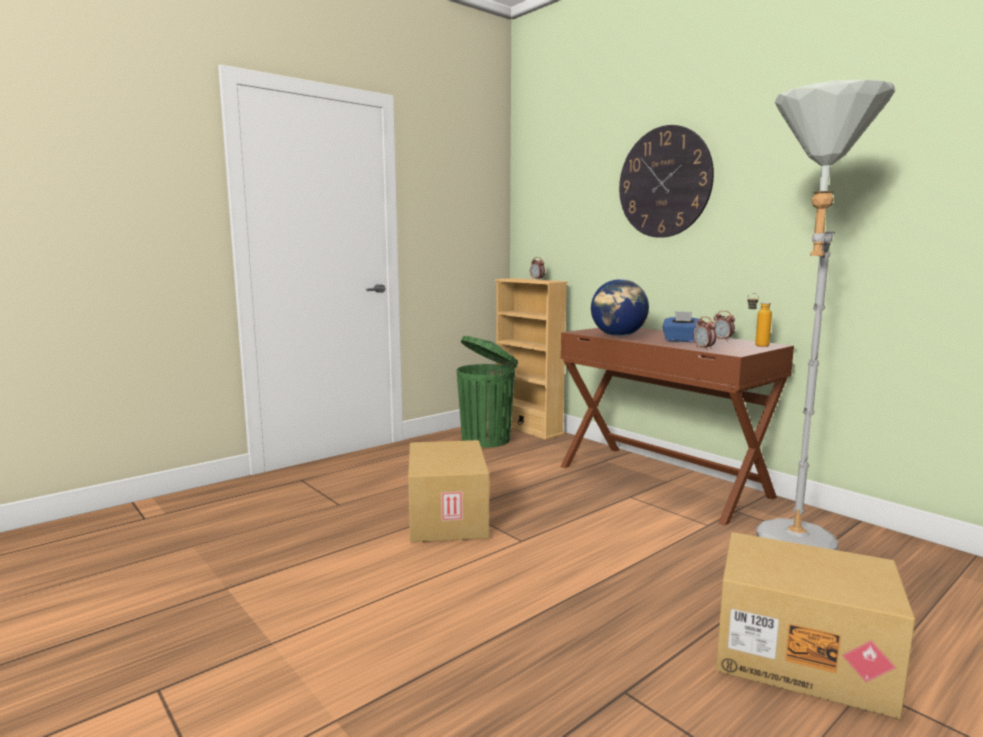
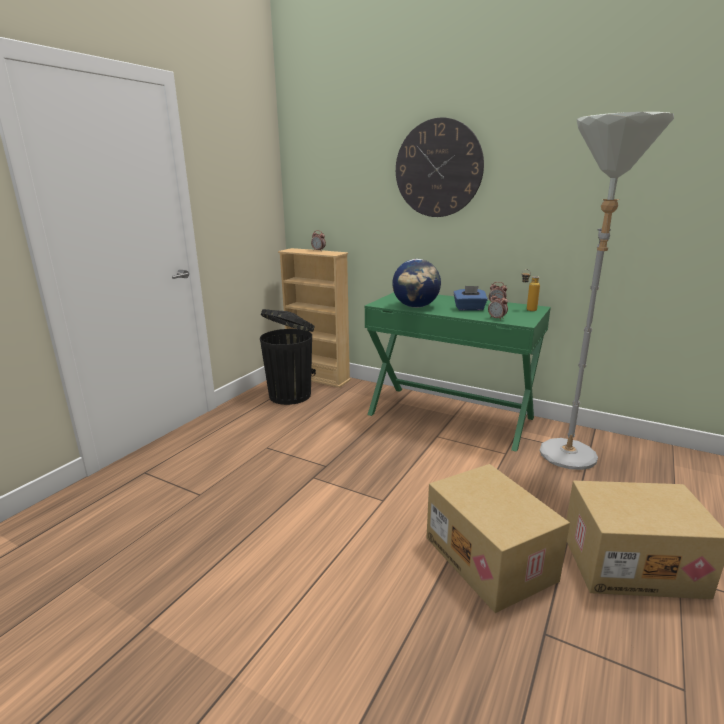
camera: 20 degrees left, 10 degrees up
cardboard box [408,440,489,542] -> cardboard box moved to [427,464,570,613]
green trash can [457,336,518,447] -> black trash can [260,309,315,405]
brown desk [560,328,794,526] -> green desk [365,292,551,452]

